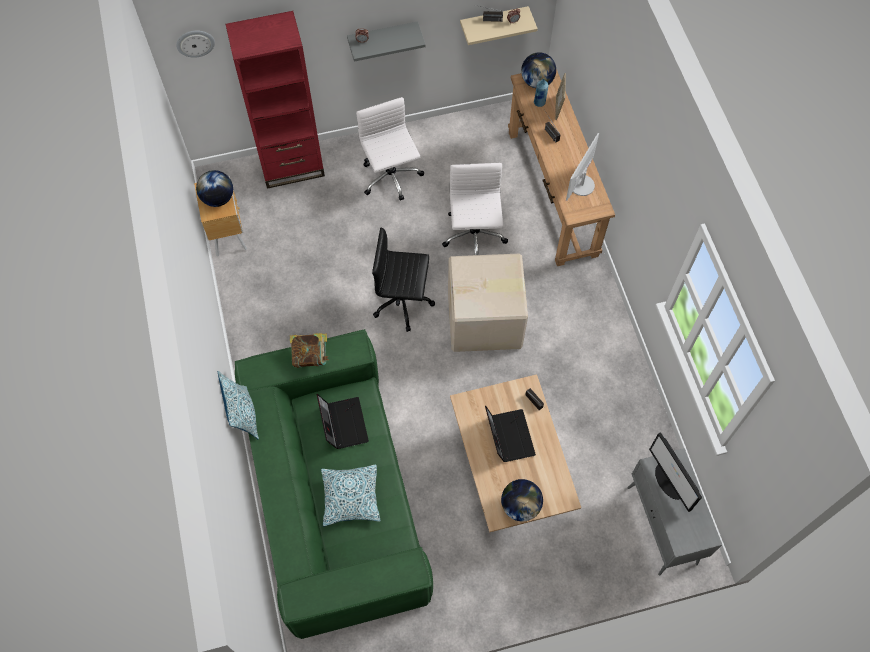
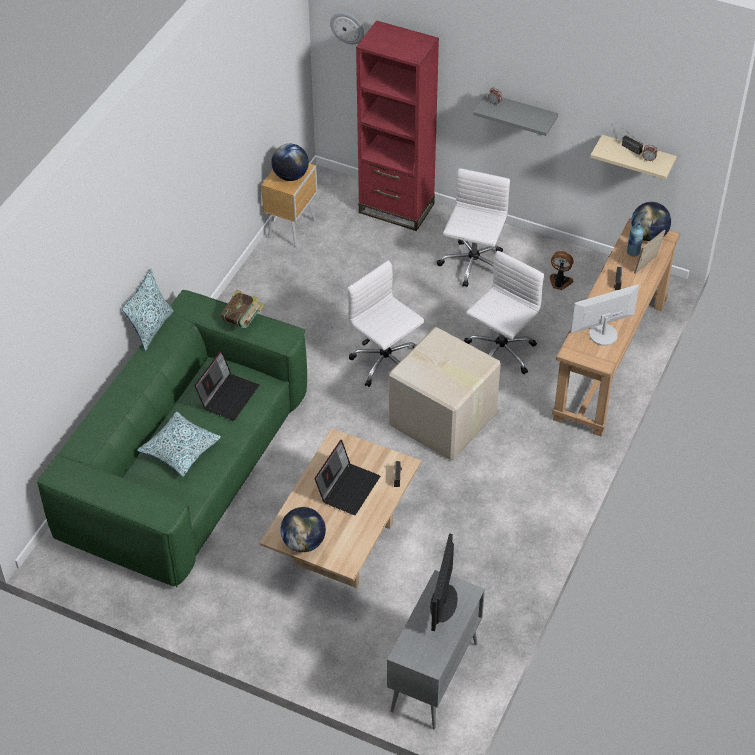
camera: 40 degrees right, 15 degrees down
black office chair [372,227,435,332] -> white office chair [347,260,424,387]
none -> fan [550,251,574,290]

